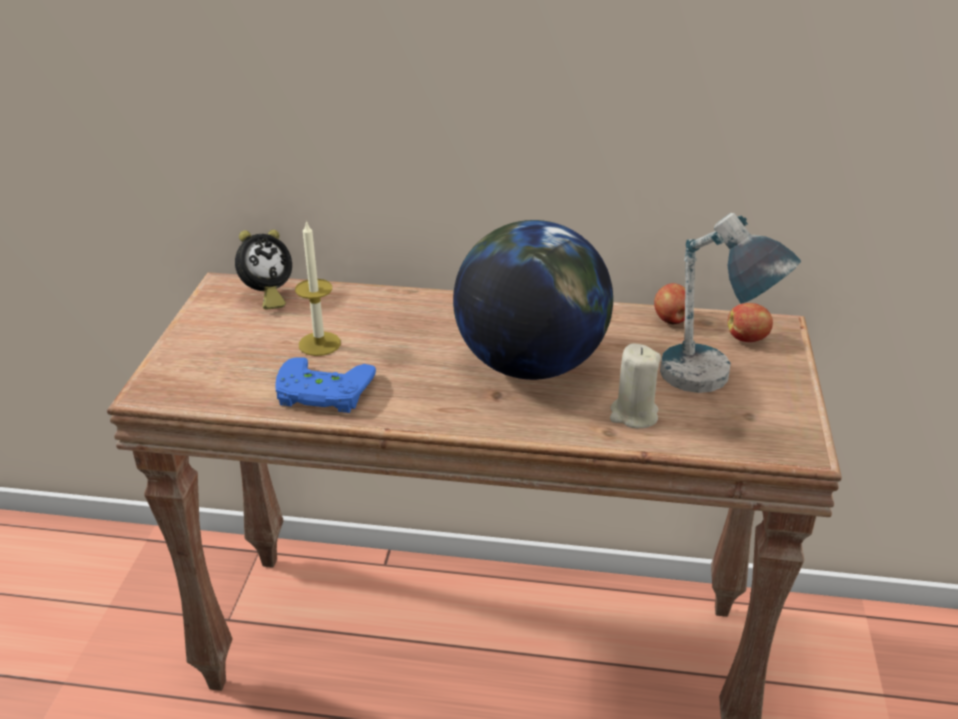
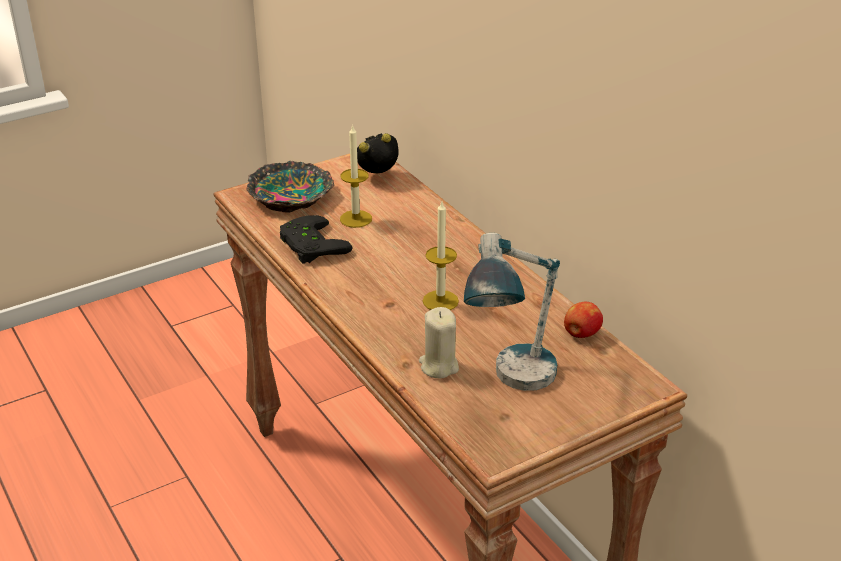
camera: 50 degrees right, 0 degrees up
alarm clock [235,230,292,310] -> alarm clock turned 150 degrees clockwise [357,133,399,173]
blue game controller [275,357,376,413] -> black game controller [280,215,353,264]
globe [453,220,613,380] -> candle [423,201,459,310]
apple [728,303,773,342] -> none
none -> bowl [246,161,334,212]

